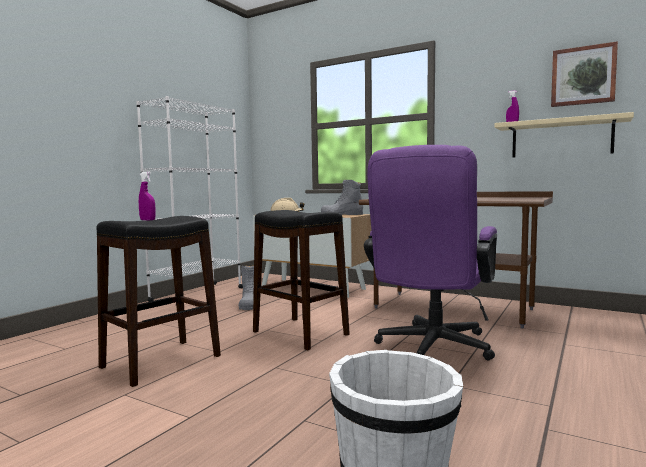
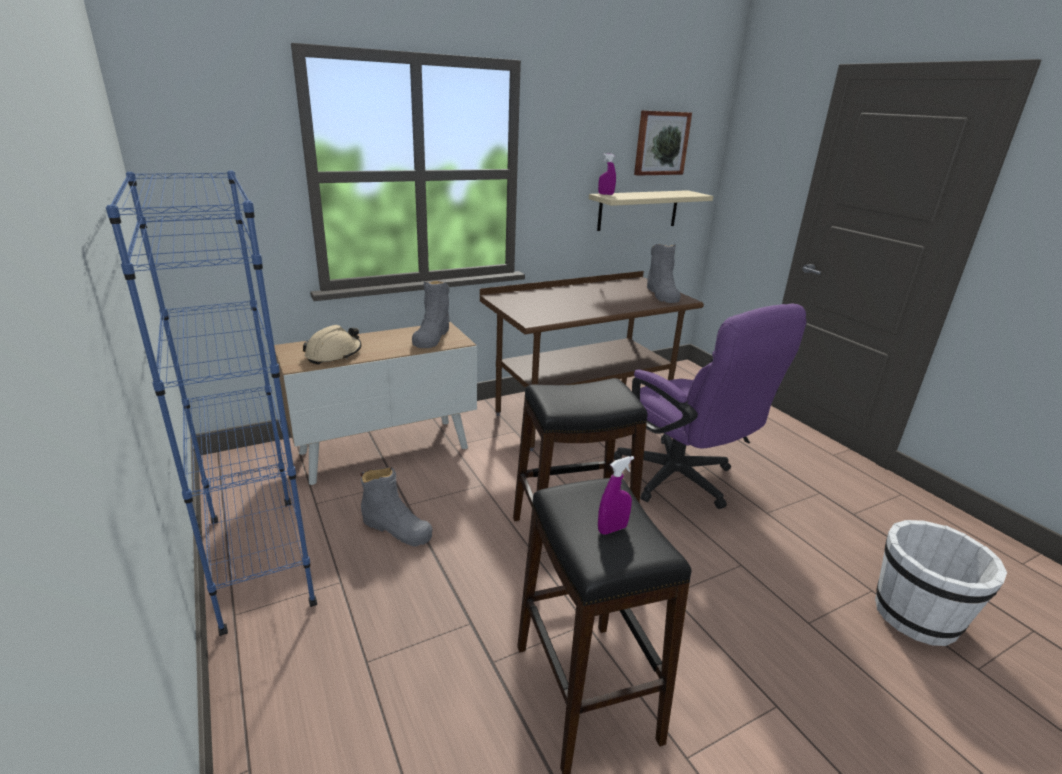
camera: 60 degrees left, 20 degrees up
white bookcase [136,96,243,302] -> blue bookcase [106,171,317,636]
none -> grey boot [647,244,681,303]

